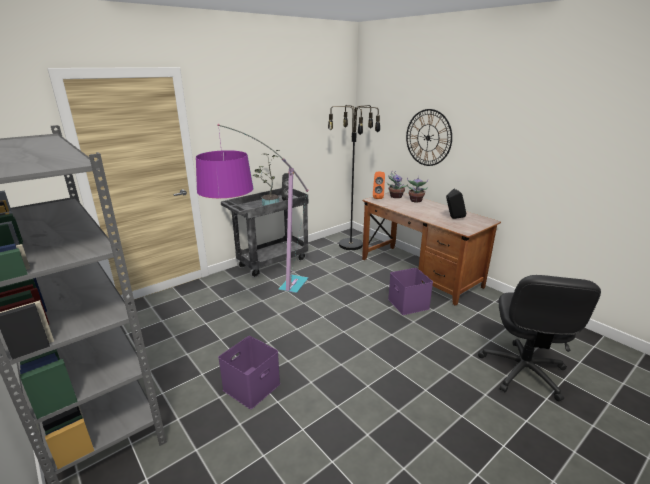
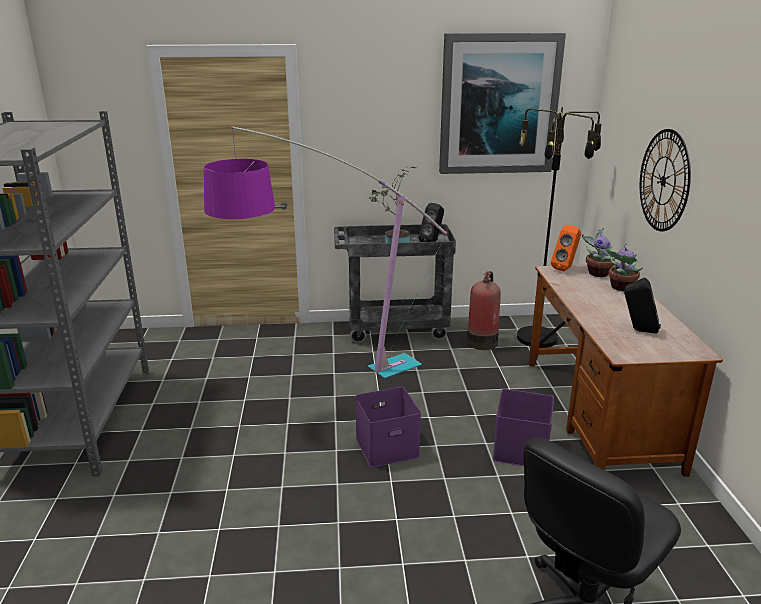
camera: 35 degrees right, 0 degrees up
purple storage box [218,336,280,409] -> purple storage box moved to [355,387,421,468]
none -> picture [439,33,566,174]
none -> fire extinguisher [467,271,501,350]

